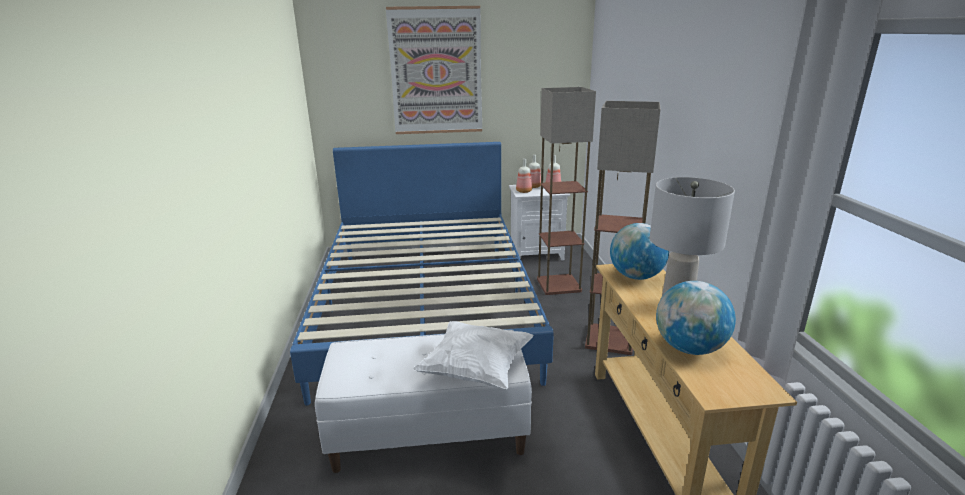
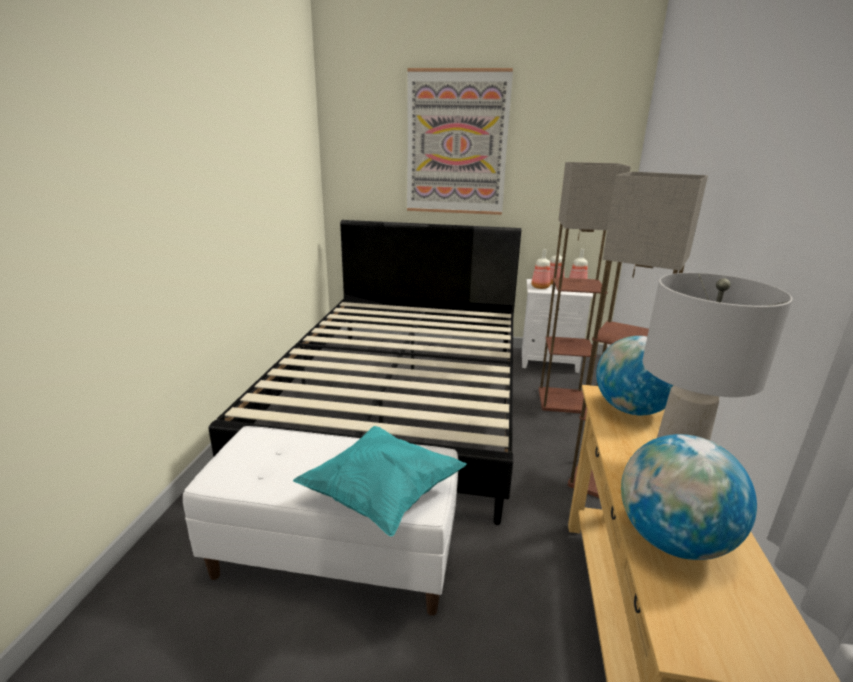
camera: 15 degrees right, 0 degrees up
blue bed [290,142,554,406] -> black bed [208,220,521,525]
white pillow [413,321,533,390] -> turquoise pillow [293,426,467,536]

